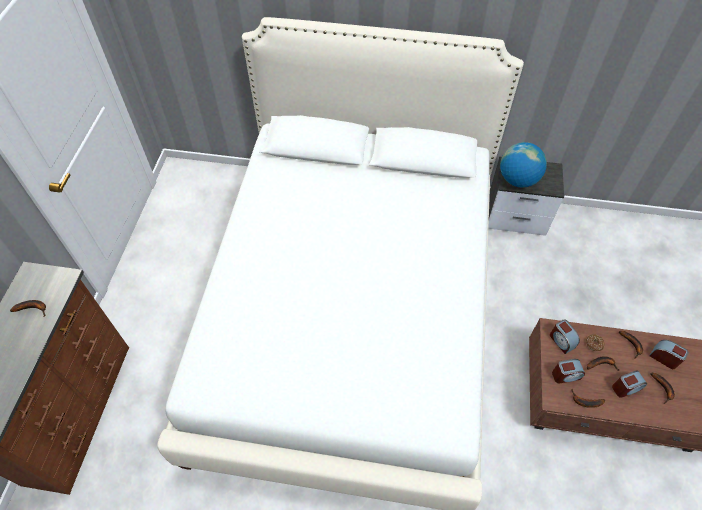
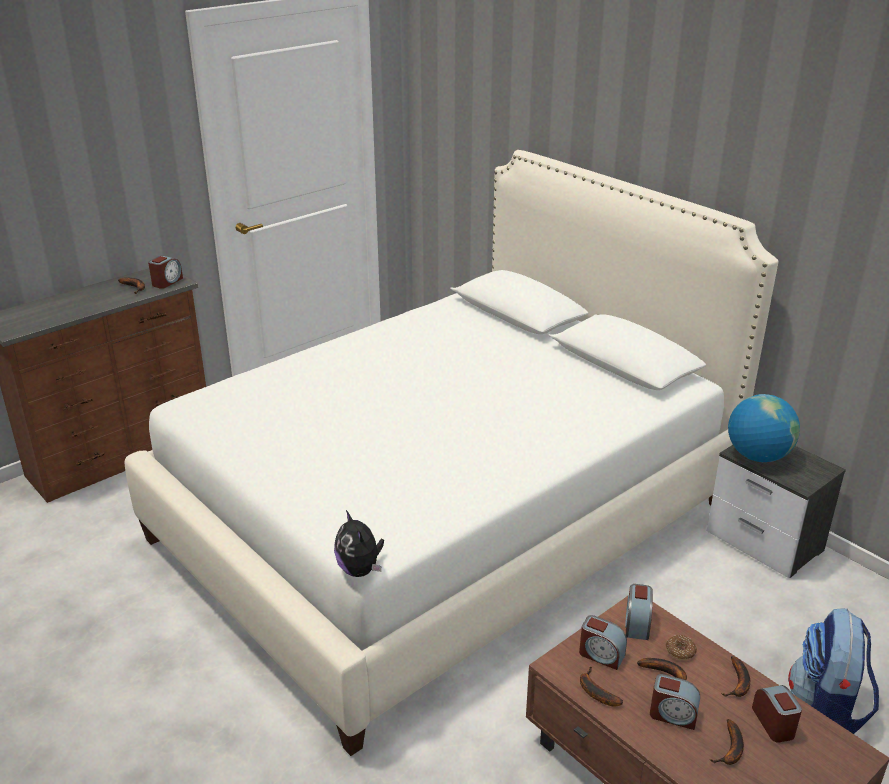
camera: 40 degrees right, 25 degrees down
none -> alarm clock [148,256,183,289]
none -> plush toy [334,510,384,577]
none -> backpack [788,609,879,734]

